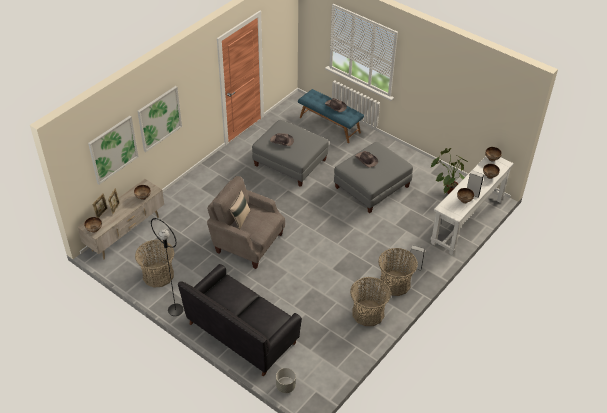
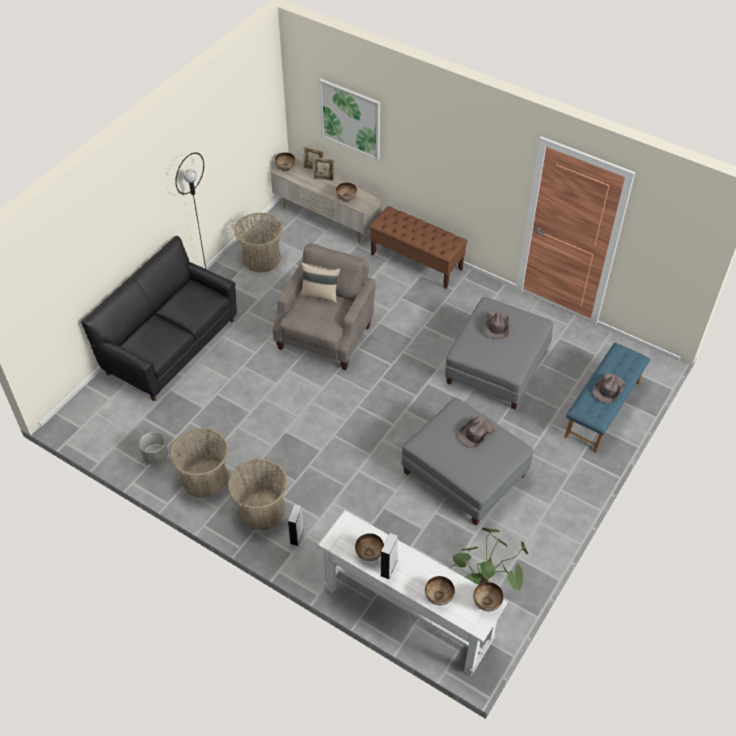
camera: 85 degrees right, 5 degrees up
picture [137,86,182,152] -> none
grey planter [276,368,296,393] -> grey planter moved to [139,432,168,465]
none -> brown bench [369,206,468,289]

